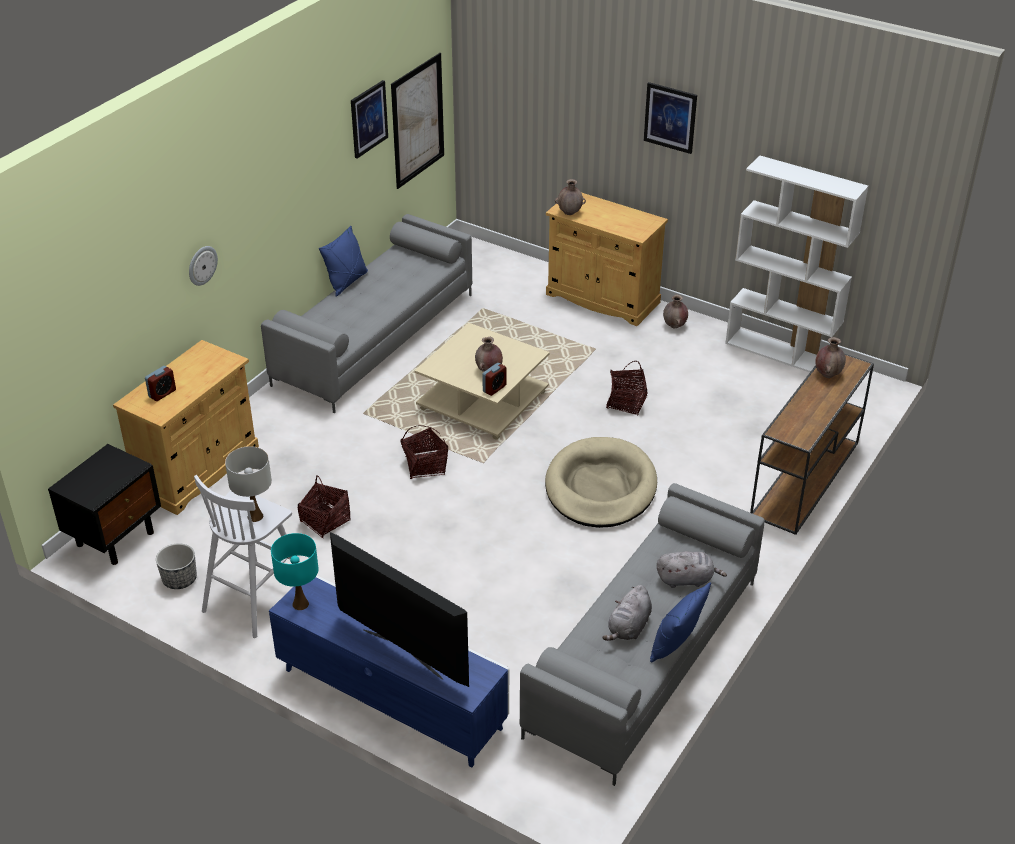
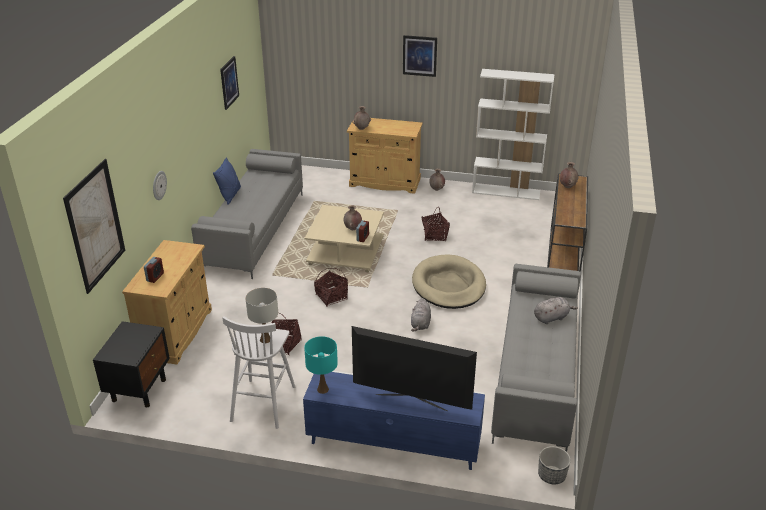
camera: 20 degrees left, 5 degrees down
planter [156,543,197,589] -> planter moved to [538,446,571,485]
picture [391,53,444,189] -> picture moved to [63,159,125,294]
grey plush toy [602,585,652,641] -> grey plush toy moved to [411,298,431,332]
blue pillow [650,582,711,663] -> none

